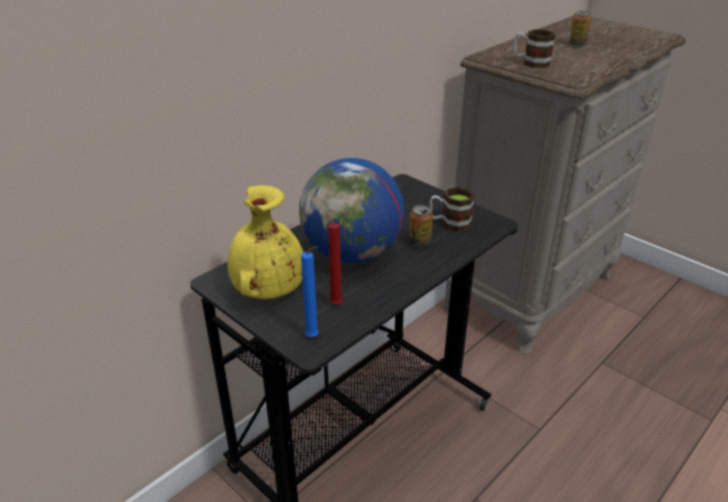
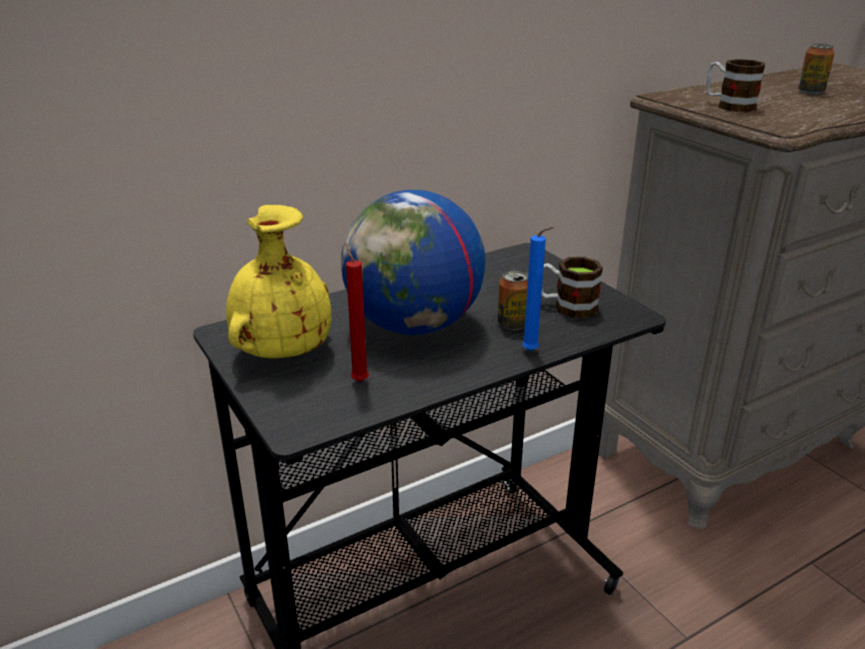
camera: 15 degrees right, 5 degrees down
blue candle [301,246,319,337] -> blue candle moved to [522,227,554,351]

